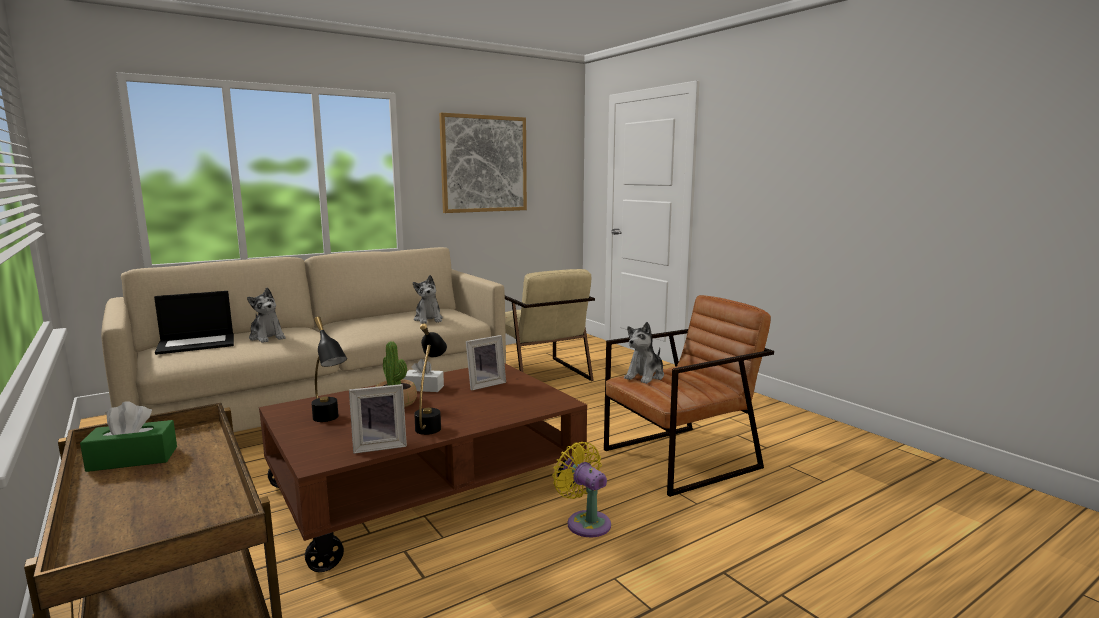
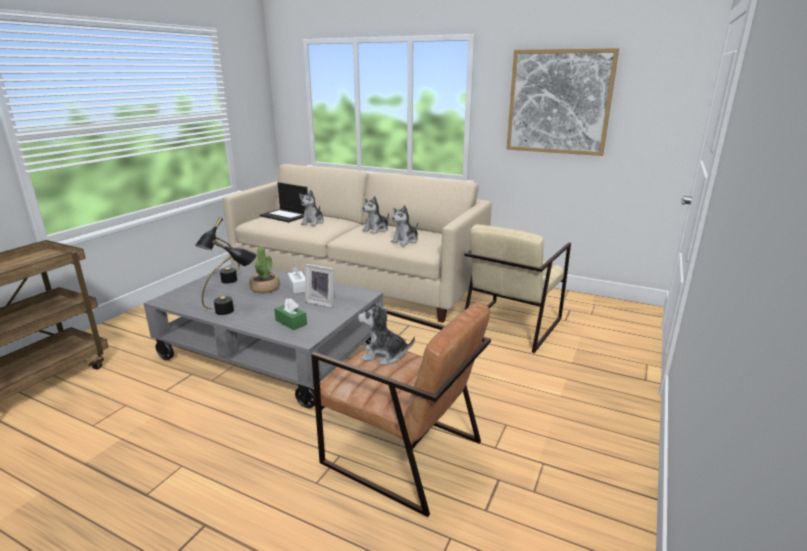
camera: 60 degrees right, 10 degrees up
green tissue box [80,401,177,472] -> green tissue box moved to [274,298,307,330]
brown coffee table [259,363,587,572] -> grey coffee table [143,262,383,408]
picture frame [349,384,407,454] -> none
yellow fan [552,442,611,537] -> none
none -> plush toy [362,196,389,234]

